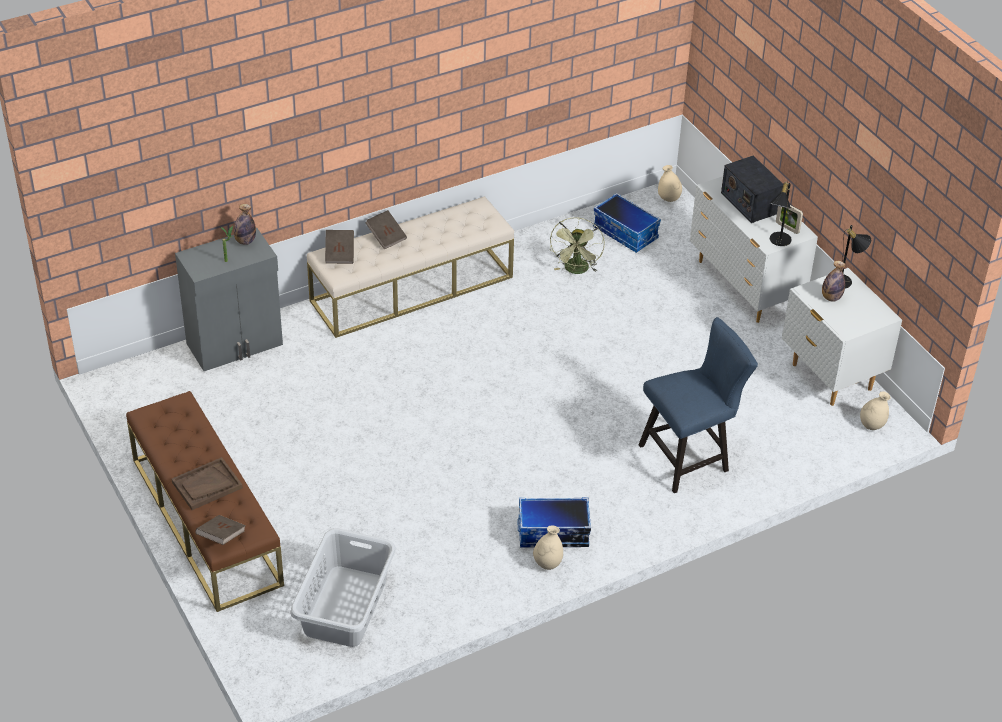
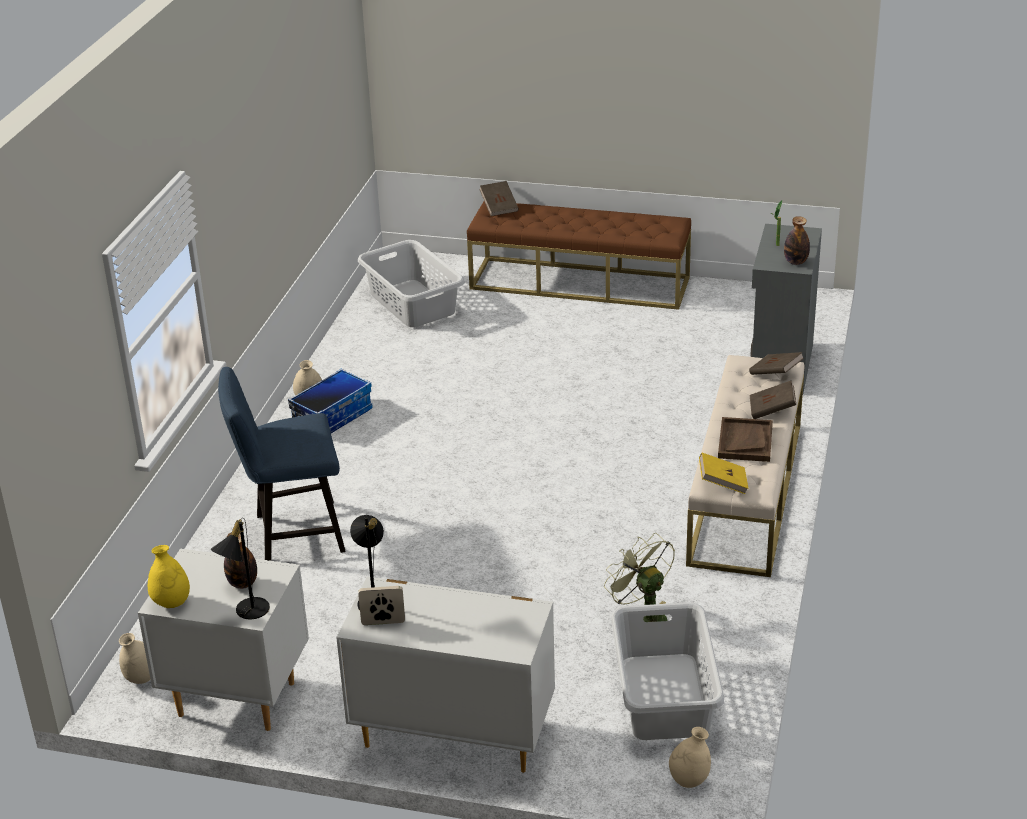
camera: 135 degrees right, 10 degrees down
brown tray [172,457,243,510] -> brown tray moved to [718,417,773,462]
storage box [593,193,661,253] -> grey laundry basket [611,602,724,740]
blue chair [639,317,758,493] -> blue chair turned 60 degrees clockwise [218,367,346,561]
radio [721,155,783,223] -> none
none -> yellow vase [148,545,190,608]
none -> yellow book [699,453,749,494]

